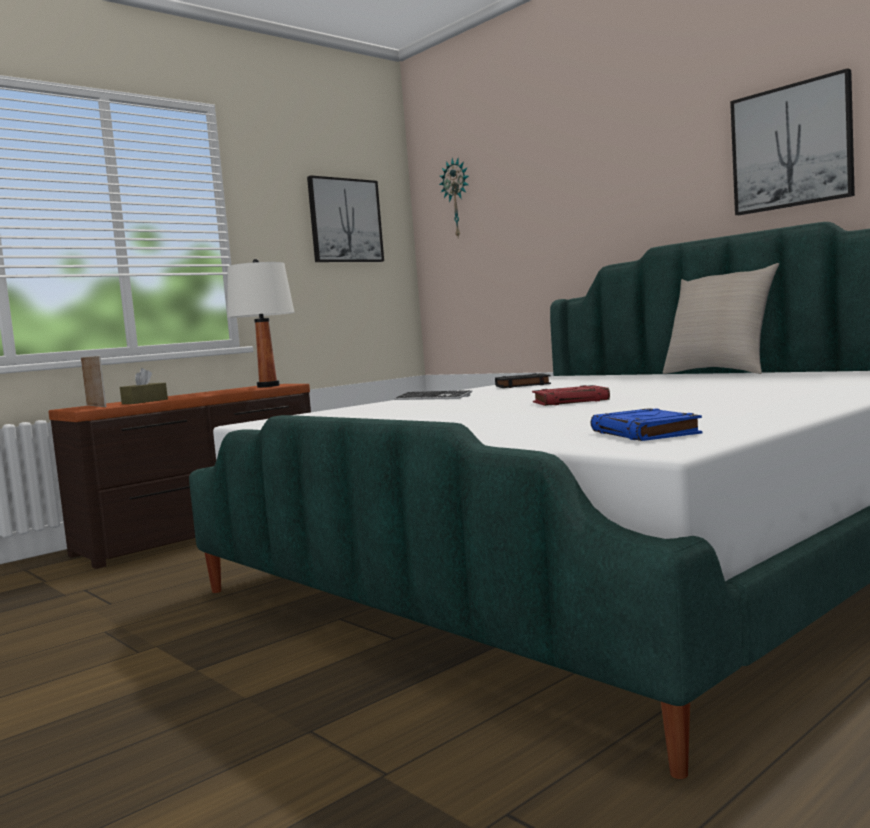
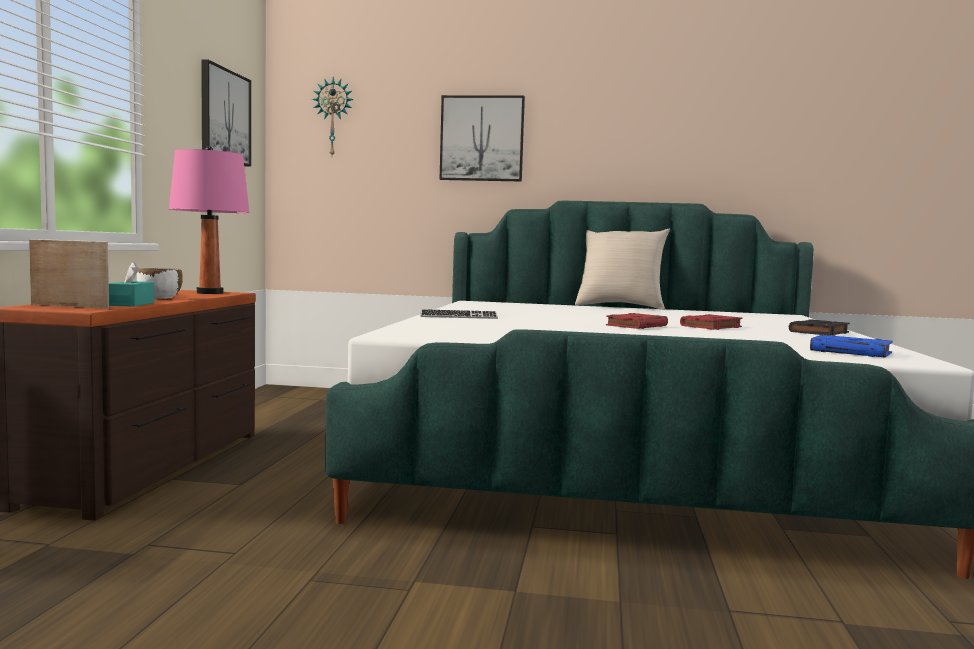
camera: 40 degrees left, 0 degrees up
brown tissue box [120,368,168,404] -> turquoise tissue box [109,262,154,307]
white table lamp [227,259,295,388] -> pink table lamp [169,146,250,294]
black book [495,373,551,388] -> black book moved to [789,319,850,335]
picture [730,68,855,215] -> picture moved to [440,95,525,182]
none -> white bowl [137,268,183,299]
none -> red book [680,314,743,330]

